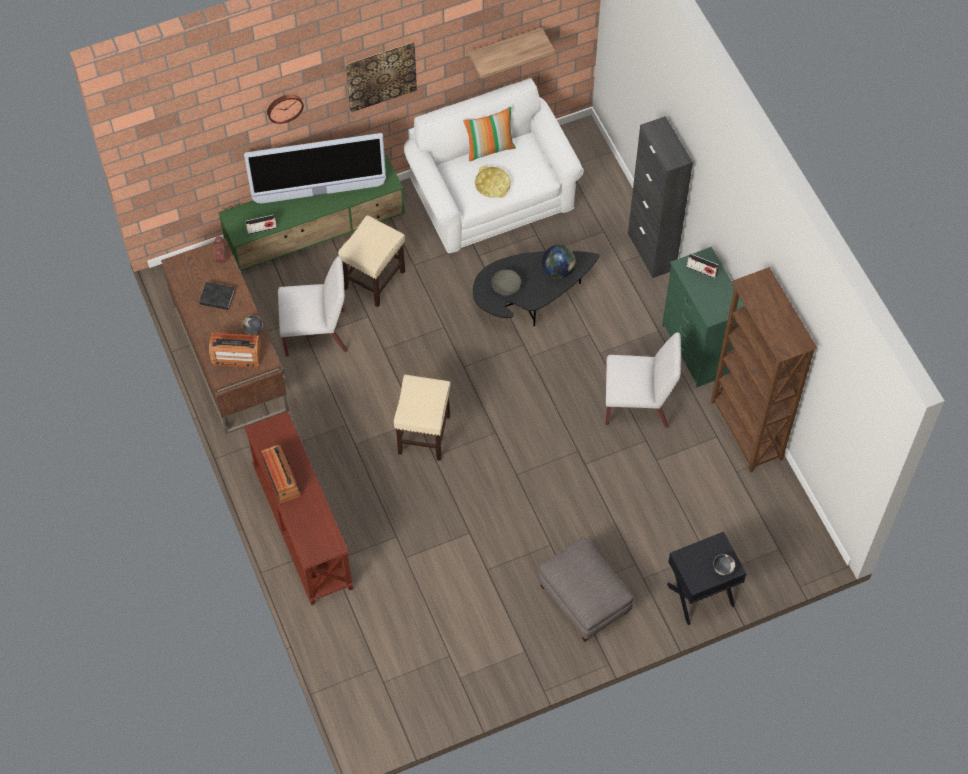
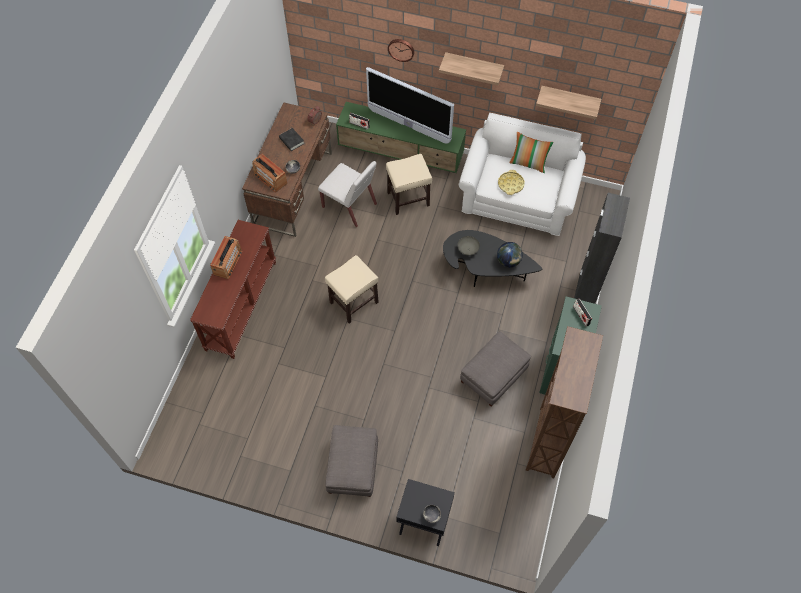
camera: 40 degrees right, 0 degrees up
picture [345,42,417,112] -> shelf [439,52,504,86]
white chair [605,332,681,428] -> grey ottoman [460,331,531,407]

